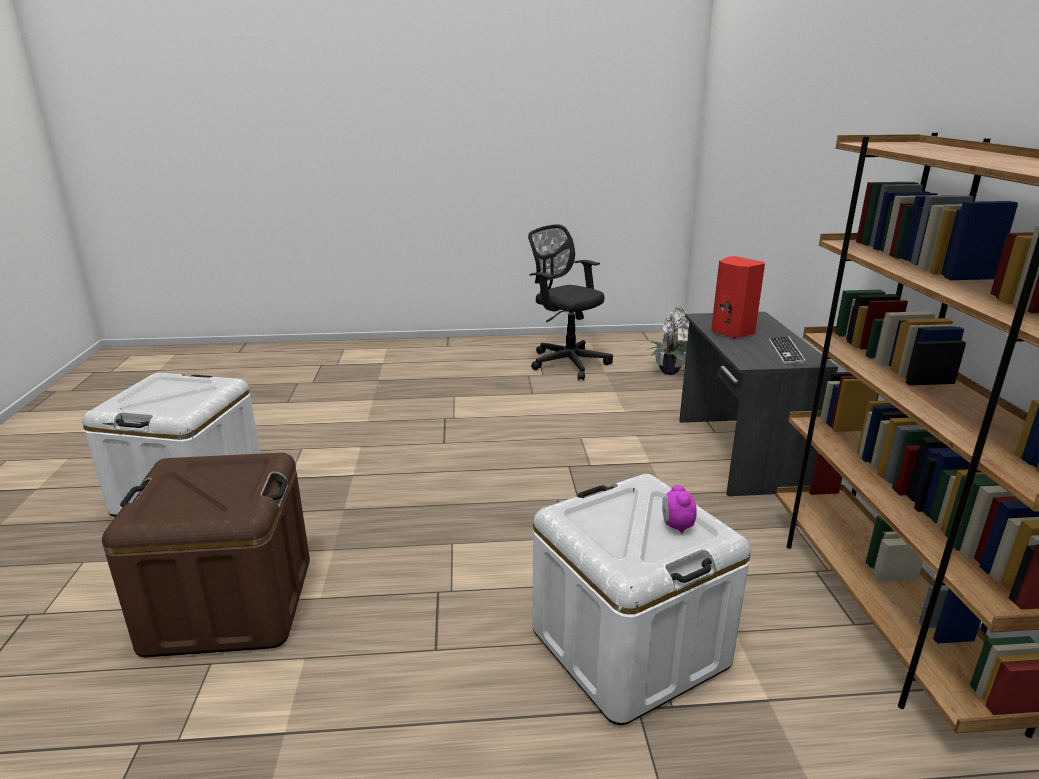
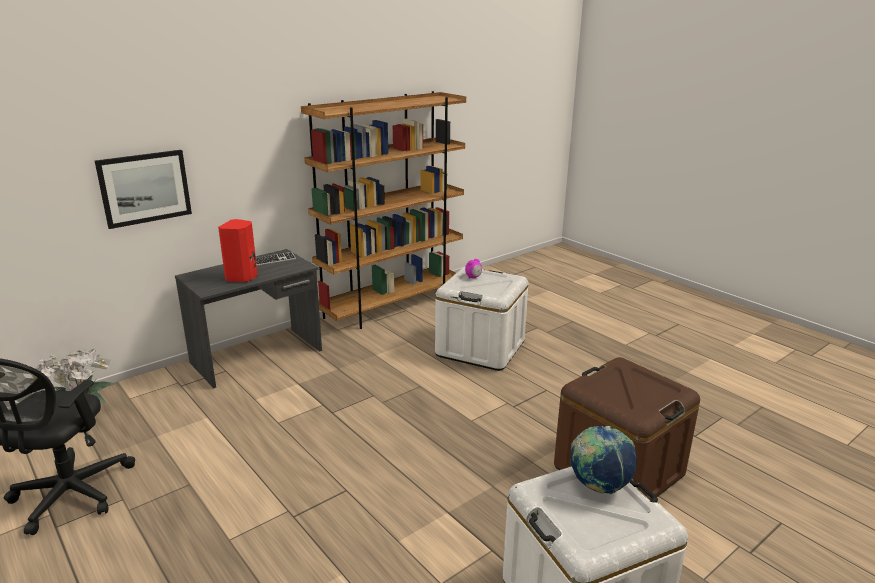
camera: 125 degrees left, 0 degrees up
none -> picture [95,150,192,229]
none -> globe [570,426,636,494]

